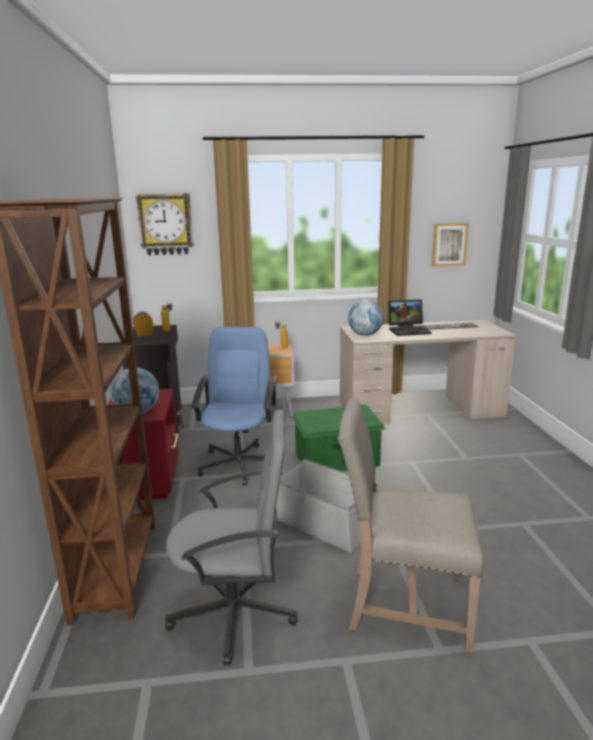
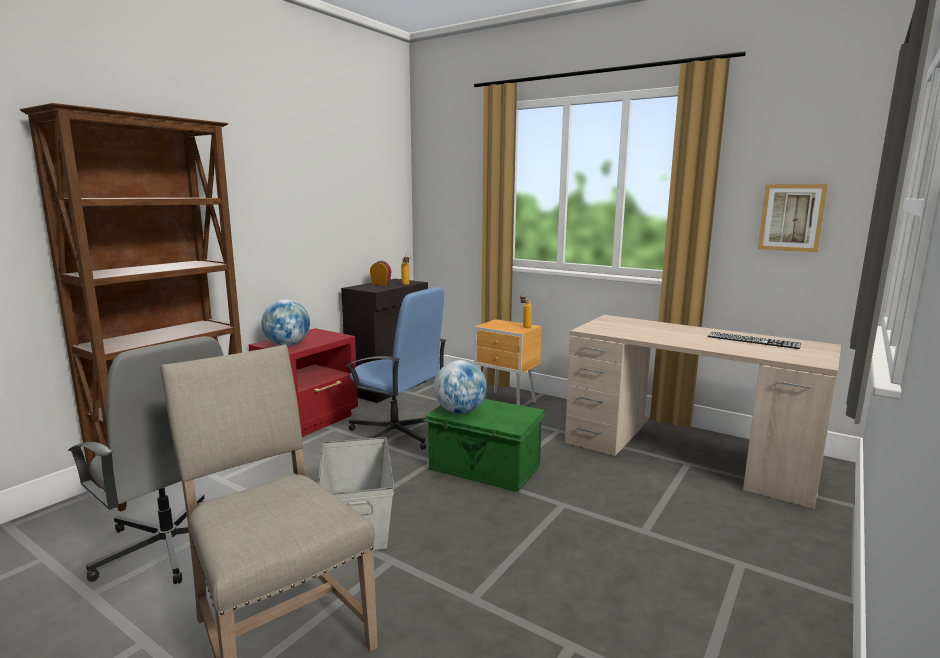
camera: 40 degrees right, 5 degrees down
wall clock [136,194,194,255] -> none
blue office chair [191,327,276,485] -> blue office chair turned 75 degrees clockwise [345,287,446,450]
globe [348,300,384,336] -> globe moved to [434,360,487,414]
laptop [388,299,431,336] -> none

